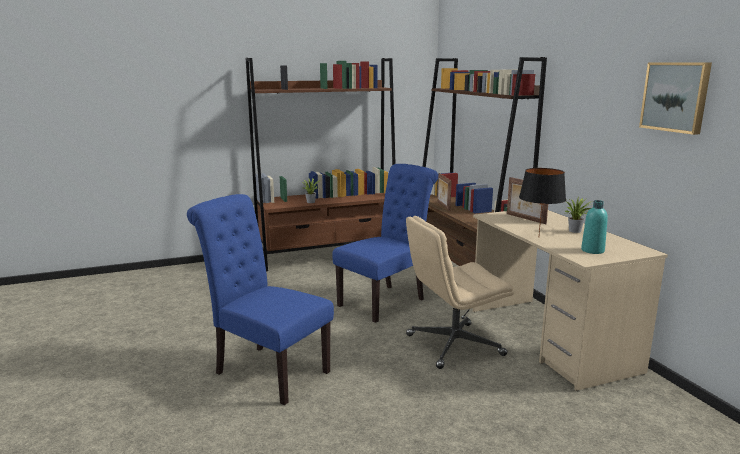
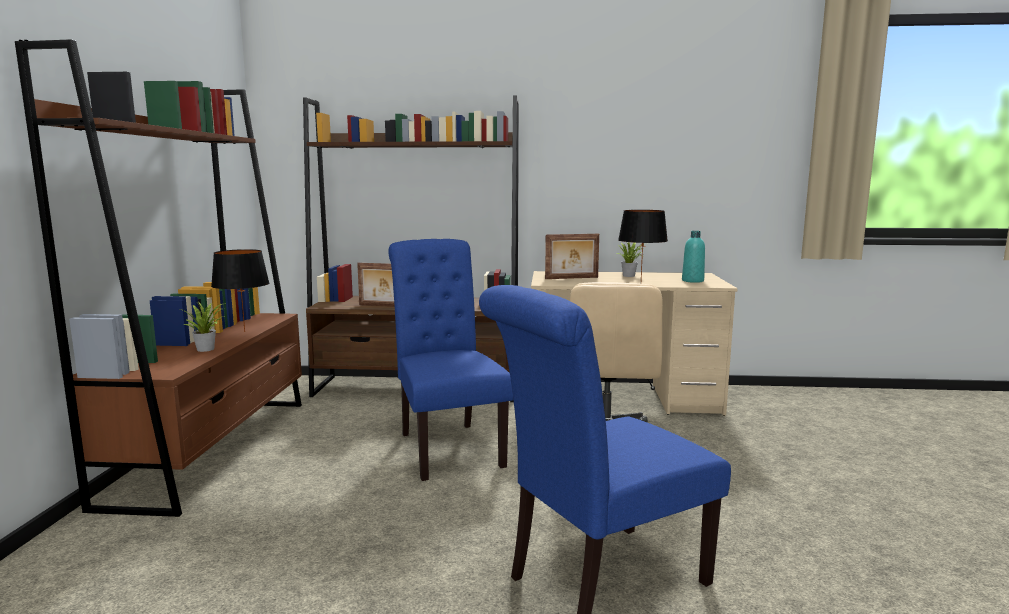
camera: 65 degrees left, 5 degrees down
picture [639,62,712,135] -> none
none -> black table lamp [211,249,269,332]

